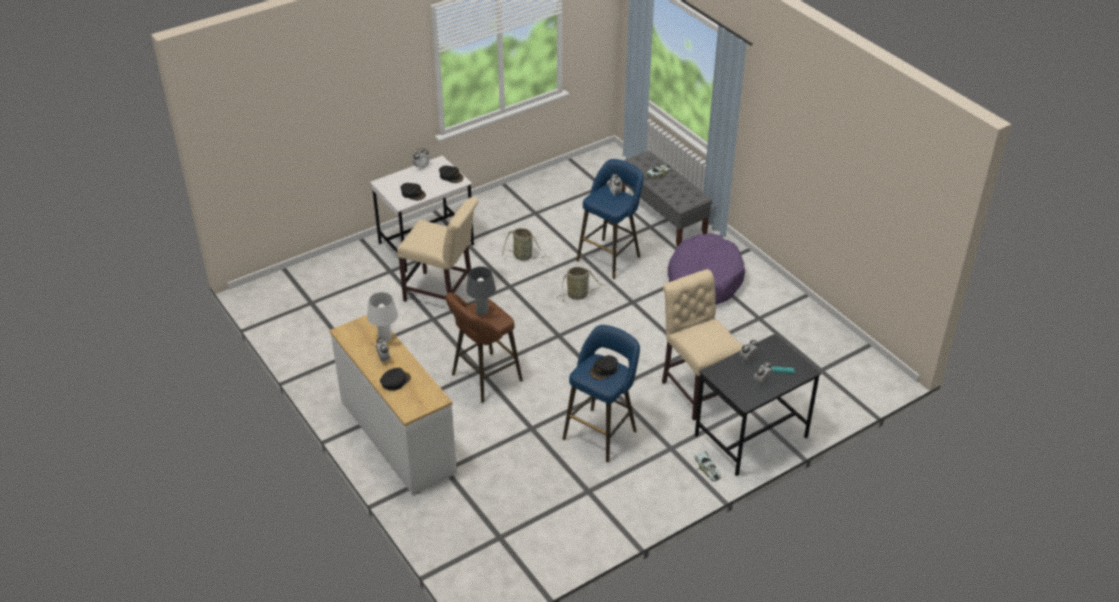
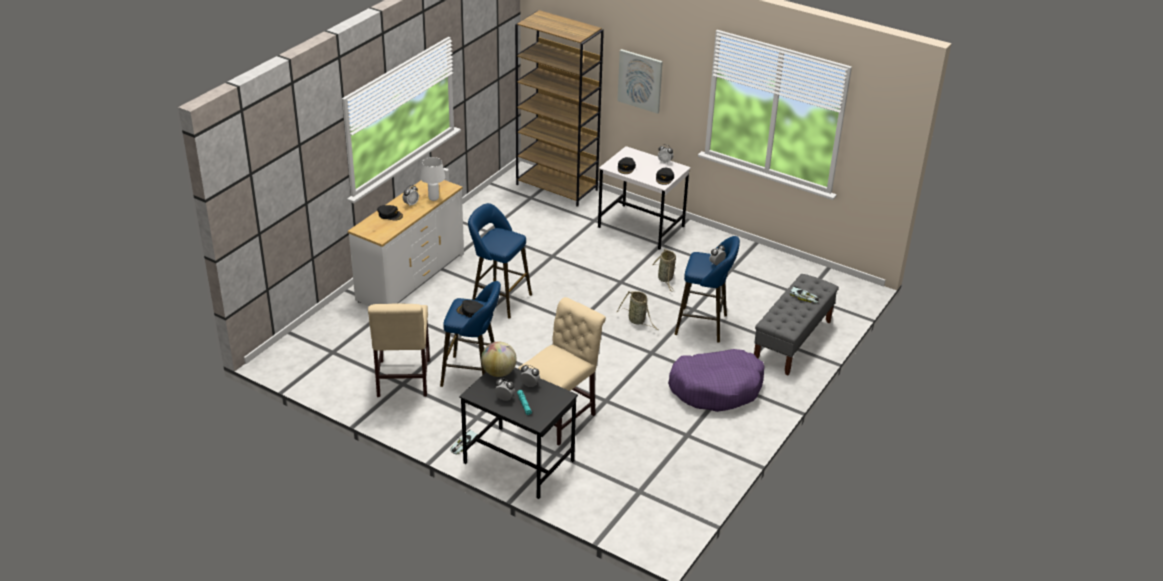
camera: 65 degrees right, 5 degrees down
beige chair [397,197,478,313] -> beige chair moved to [368,303,430,397]
brown stool [445,293,523,403] -> blue stool [468,203,532,319]
grey table lamp [466,266,496,315] -> none
none -> globe [481,342,517,377]
none -> brown bookcase [515,10,604,207]
none -> picture [617,49,663,114]

